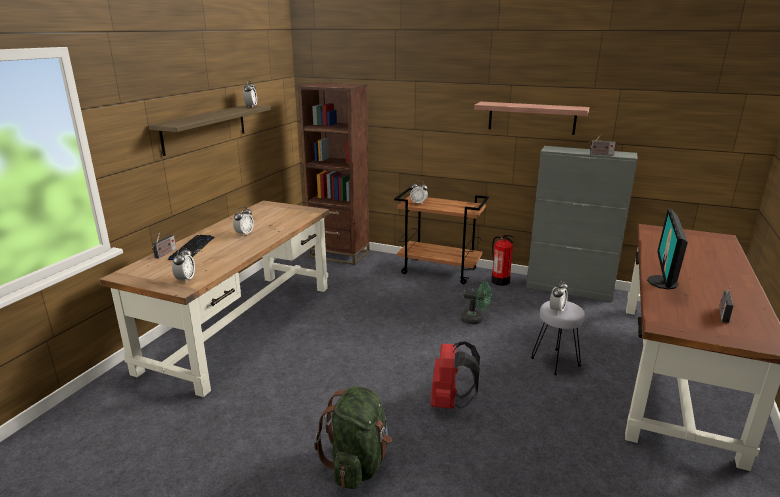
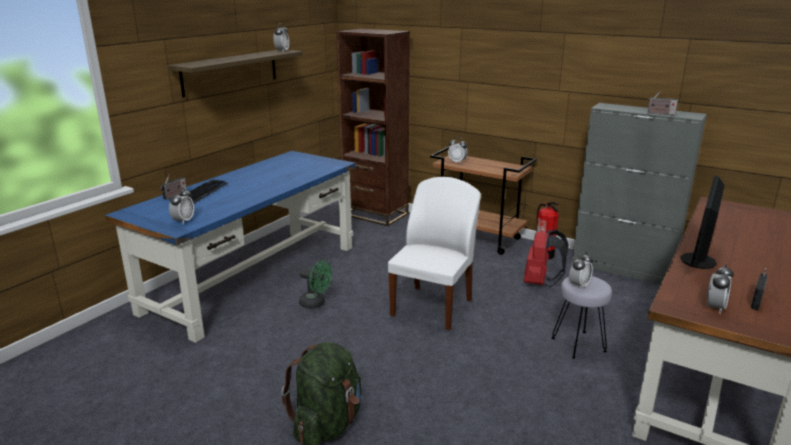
camera: 10 degrees right, 0 degrees up
brown desk [99,201,329,397] -> blue desk [104,151,356,343]
alarm clock [233,207,254,237] -> alarm clock moved to [707,264,734,314]
red backpack [431,341,480,409] -> red backpack moved to [524,230,569,287]
green fan [461,282,491,324] -> green fan moved to [299,260,332,309]
shelf [474,102,589,135] -> none
none -> white chair [388,177,481,330]

